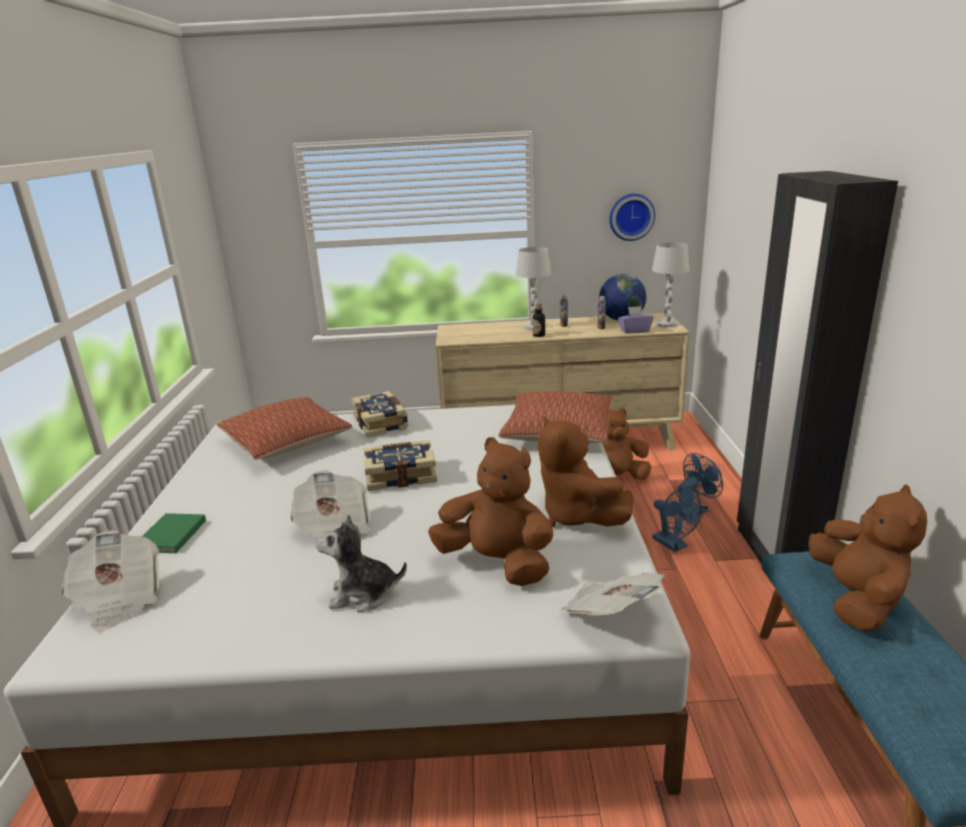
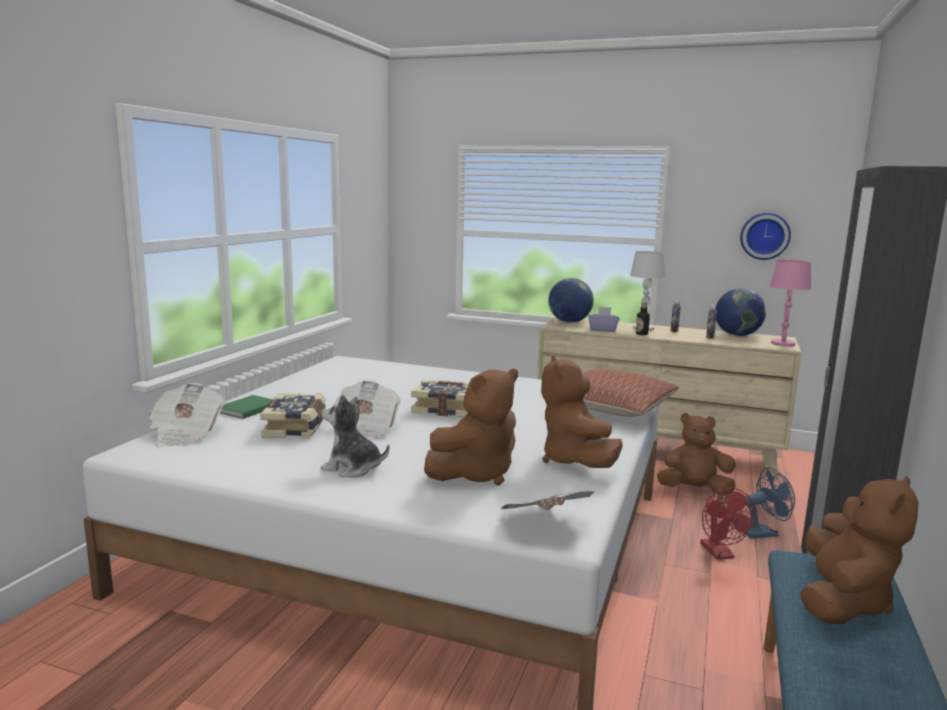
camera: 20 degrees right, 10 degrees down
pillow [216,397,352,459] -> none
book [351,391,408,438] -> book moved to [260,393,326,438]
brown plush toy [428,437,554,586] -> brown plush toy turned 90 degrees clockwise [424,369,518,485]
purple tissue box [618,306,653,334] -> purple tissue box moved to [588,307,619,332]
white table lamp [652,242,689,327] -> pink table lamp [770,260,811,347]
blue fan [653,486,702,552] -> red fan [700,488,755,560]
none -> globe [548,278,594,323]

